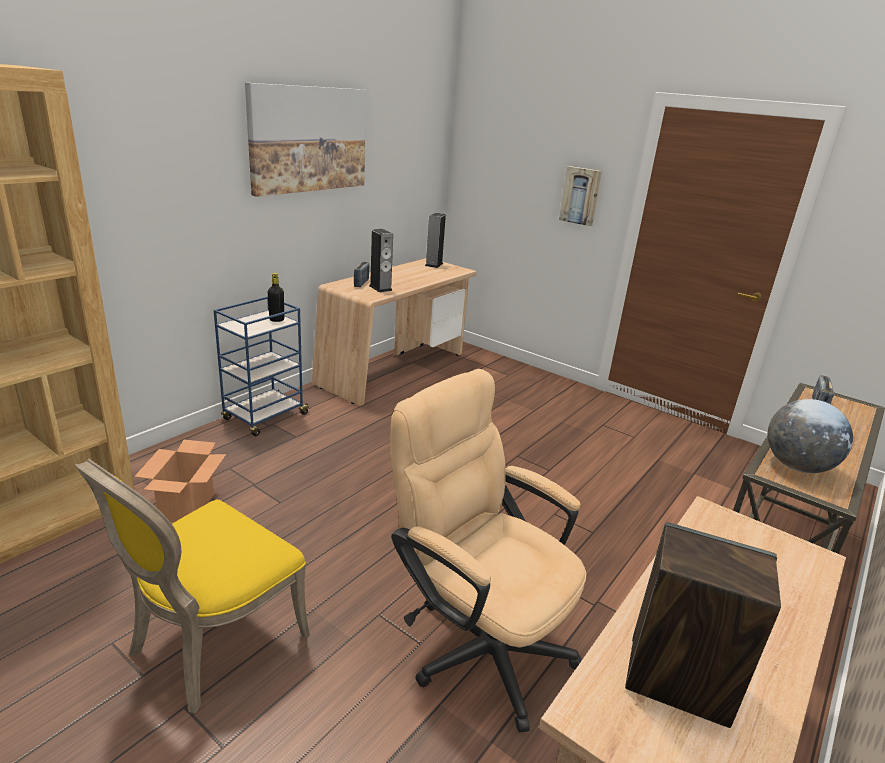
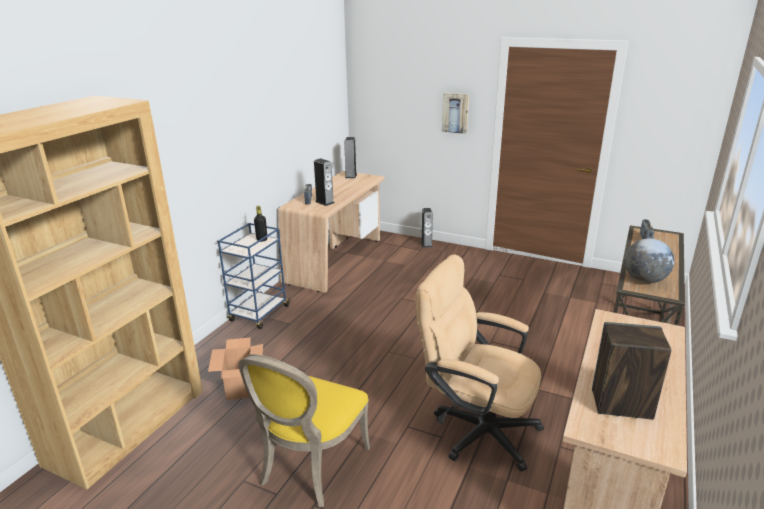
camera: 10 degrees left, 0 degrees up
picture [245,83,366,197] -> none
none -> speaker [421,208,433,248]

